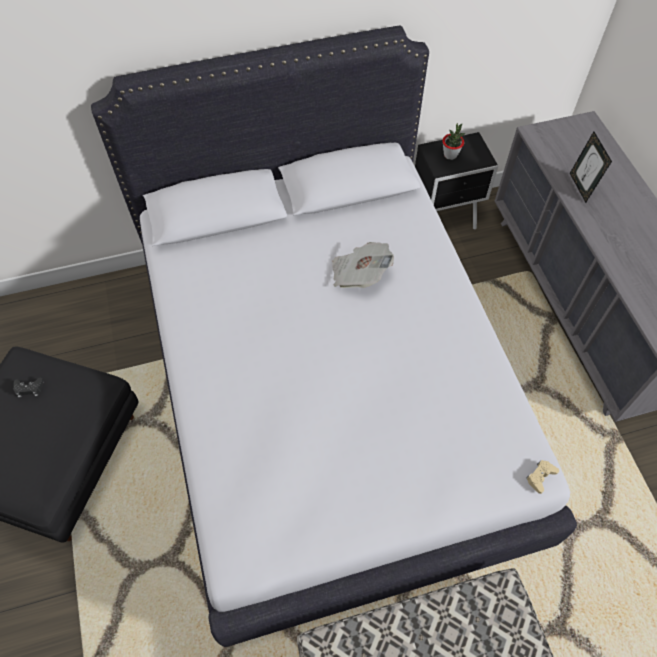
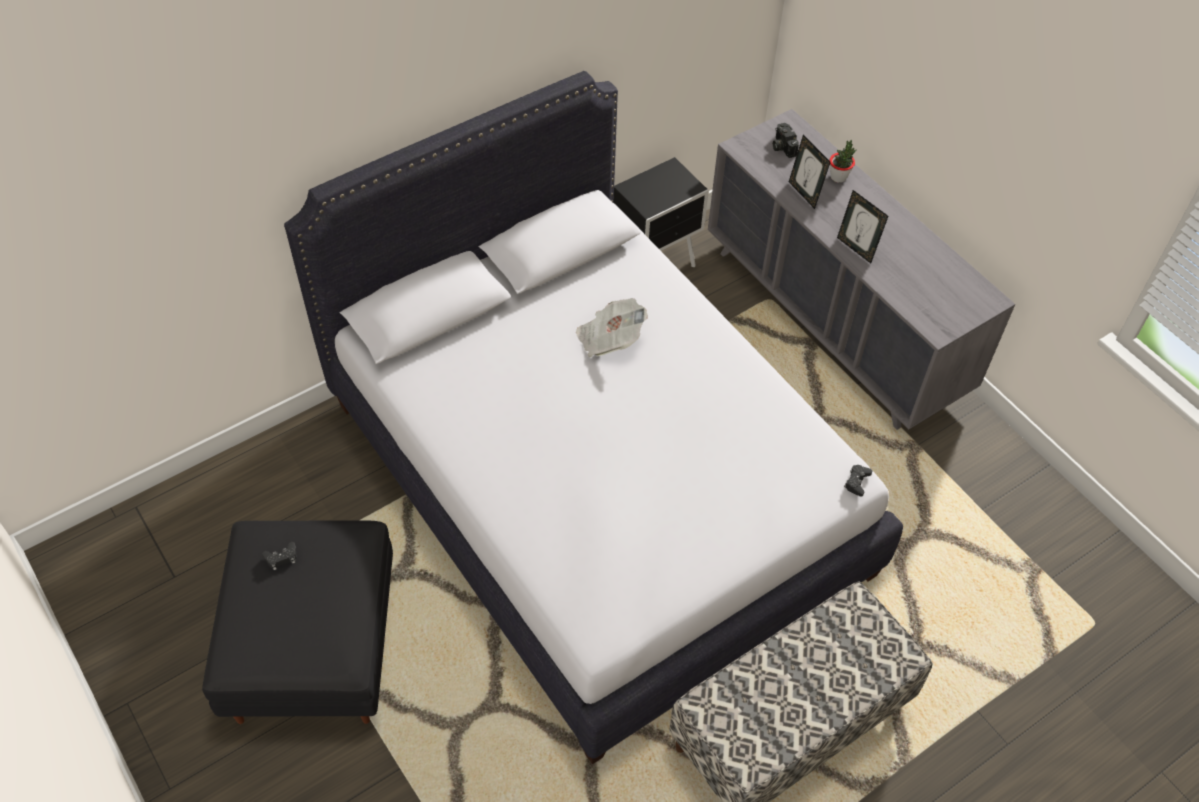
camera: 20 degrees left, 5 degrees down
potted plant [442,123,466,160] -> potted plant moved to [829,140,857,183]
beige game controller [526,460,559,494] -> black game controller [844,465,872,496]
none -> camera [773,123,799,158]
none -> picture frame [837,190,888,264]

